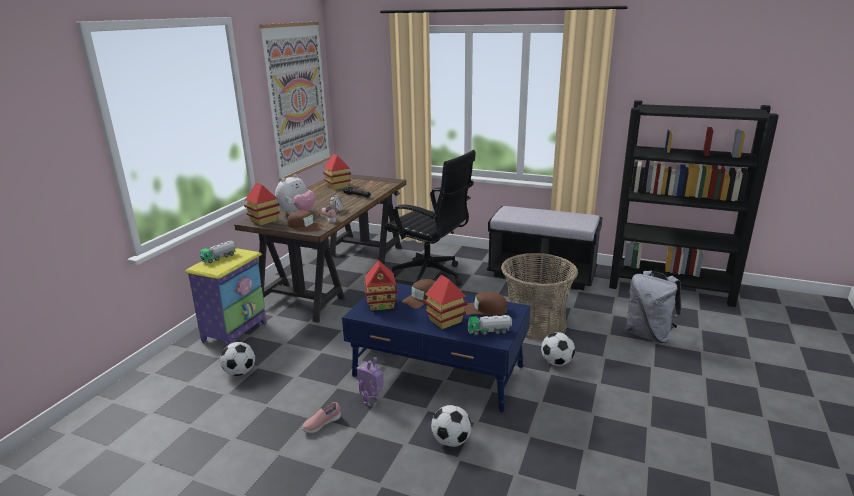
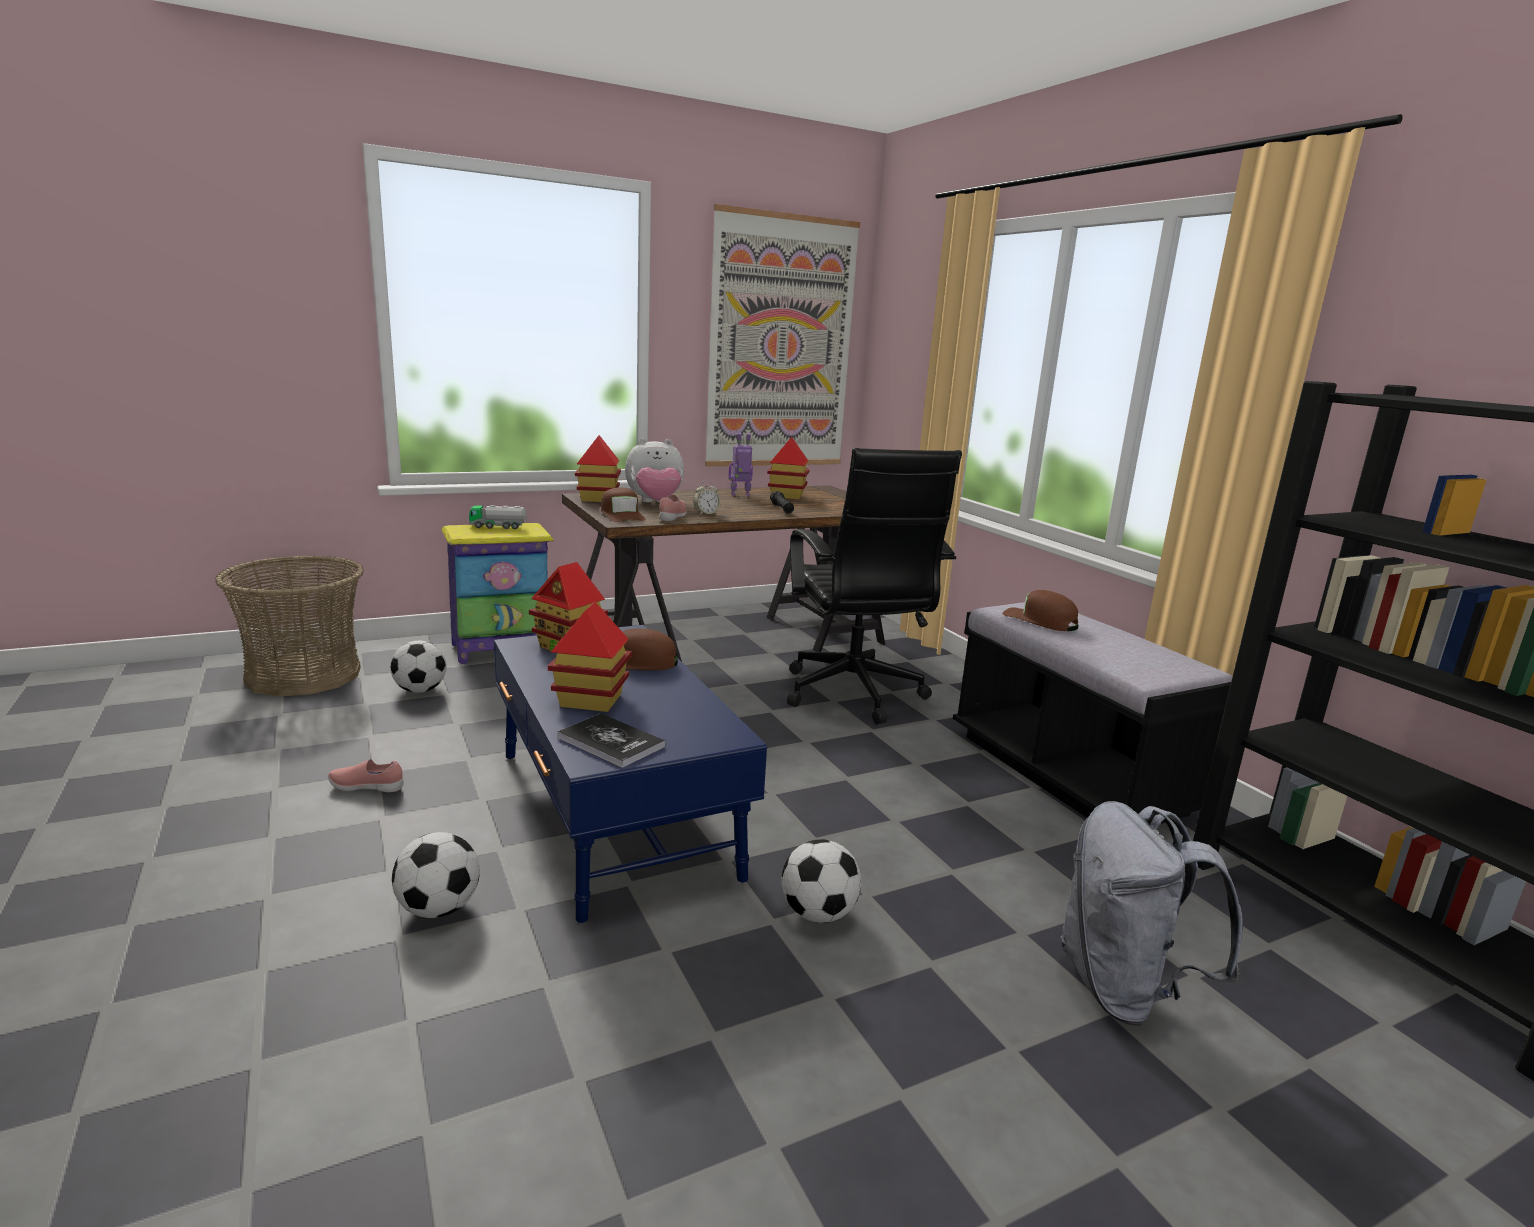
camera: 40 degrees right, 5 degrees down
toy robot [357,357,384,407] -> toy robot moved to [729,433,753,496]
brown cap [464,291,508,316] -> brown cap moved to [1002,590,1078,631]
toy truck [468,315,512,336] -> book [557,713,665,768]
basket [501,253,578,340] -> basket moved to [215,555,364,697]

